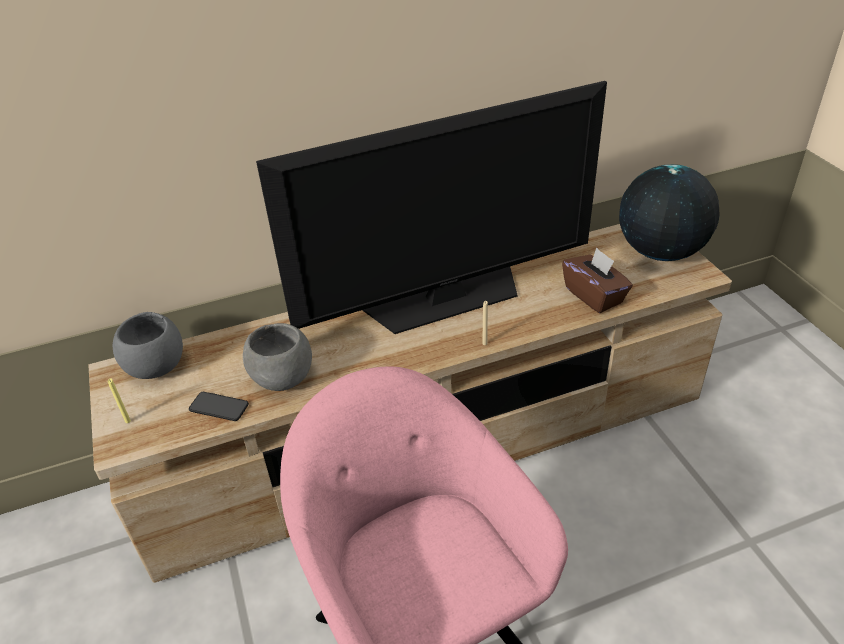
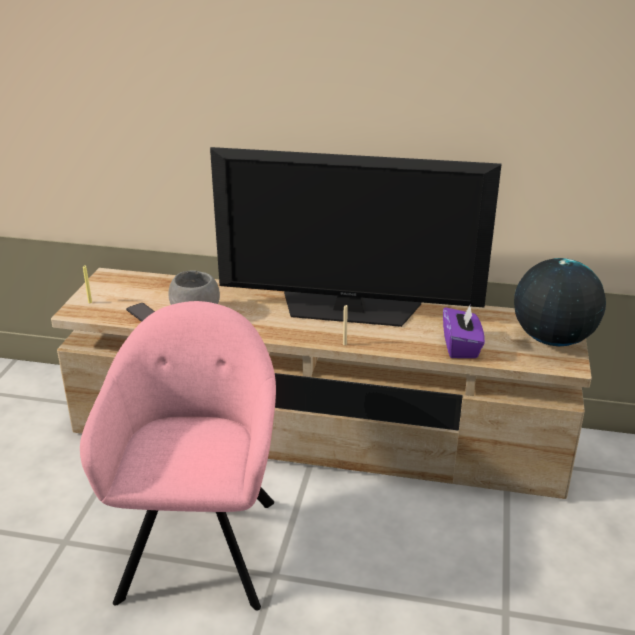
camera: 30 degrees right, 10 degrees down
grey bowl [113,312,183,379] -> none
brown tissue box [562,248,633,313] -> purple tissue box [443,305,485,358]

